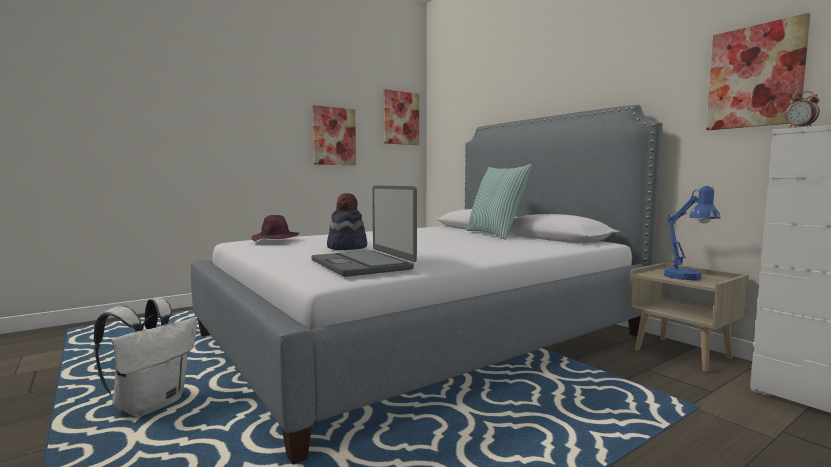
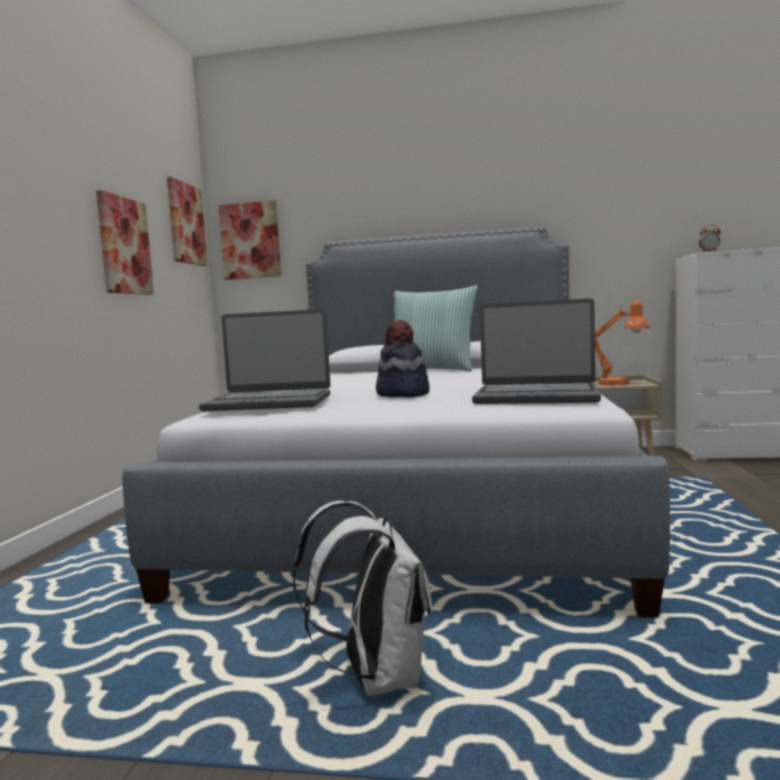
camera: 45 degrees left, 0 degrees up
purple hat [252,215,299,241] -> laptop [199,309,331,411]
blue table lamp [664,186,721,280] -> orange table lamp [595,300,649,386]
picture [706,13,810,130] -> picture moved to [219,200,281,280]

